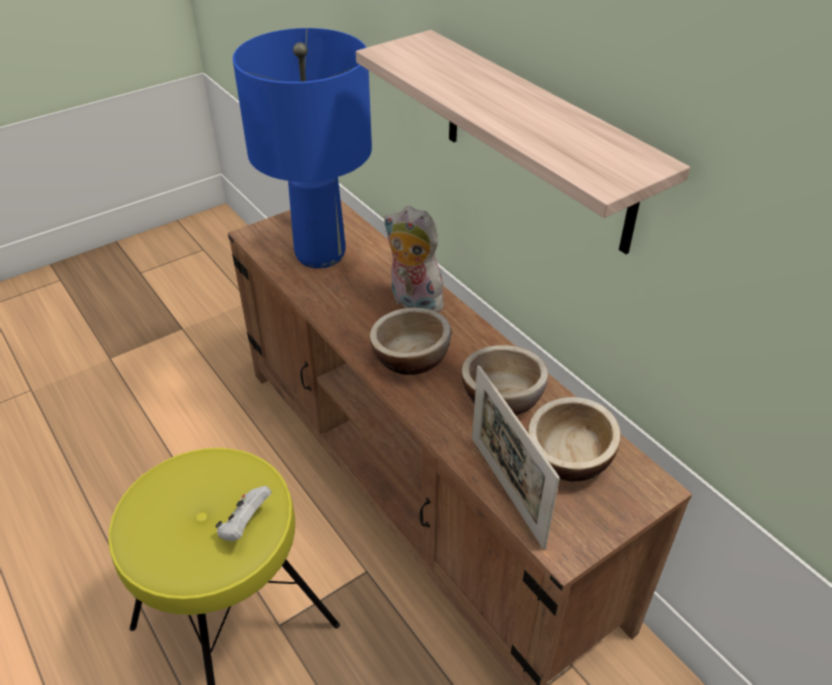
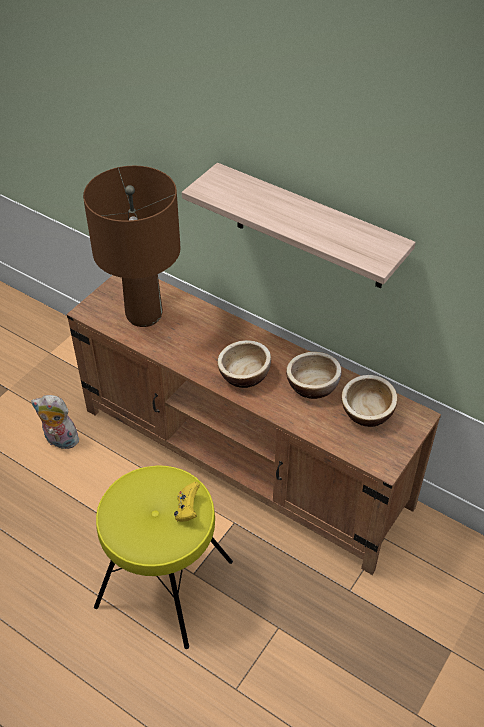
camera: 20 degrees left, 5 degrees up
white game controller [215,486,272,541] -> yellow game controller [174,482,200,522]
blue table lamp [233,28,372,268] -> brown table lamp [83,166,180,327]
plush toy [384,206,448,312] -> plush toy moved to [31,395,81,449]
picture frame [472,365,560,550] -> none

